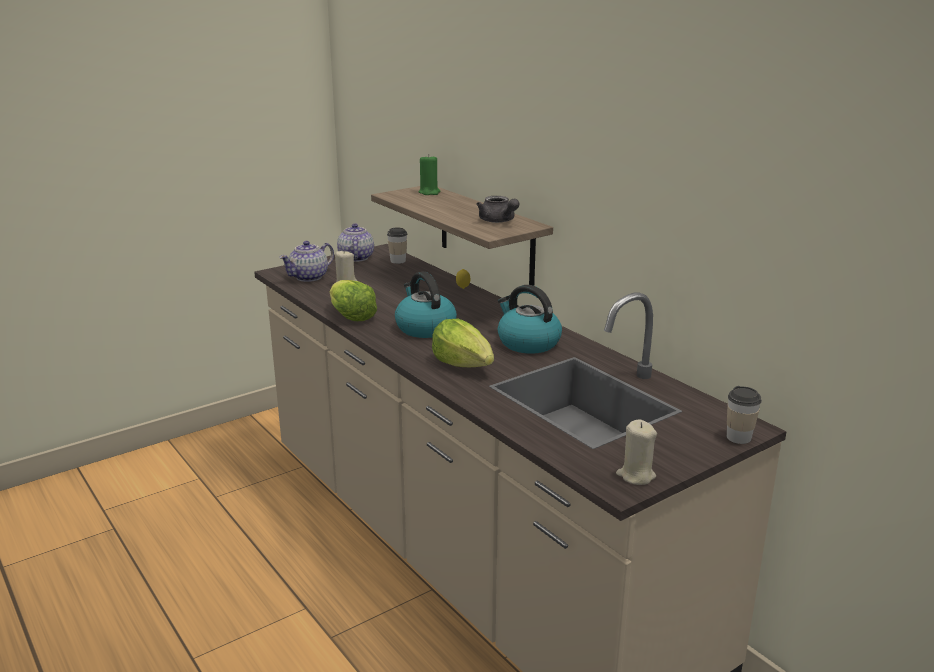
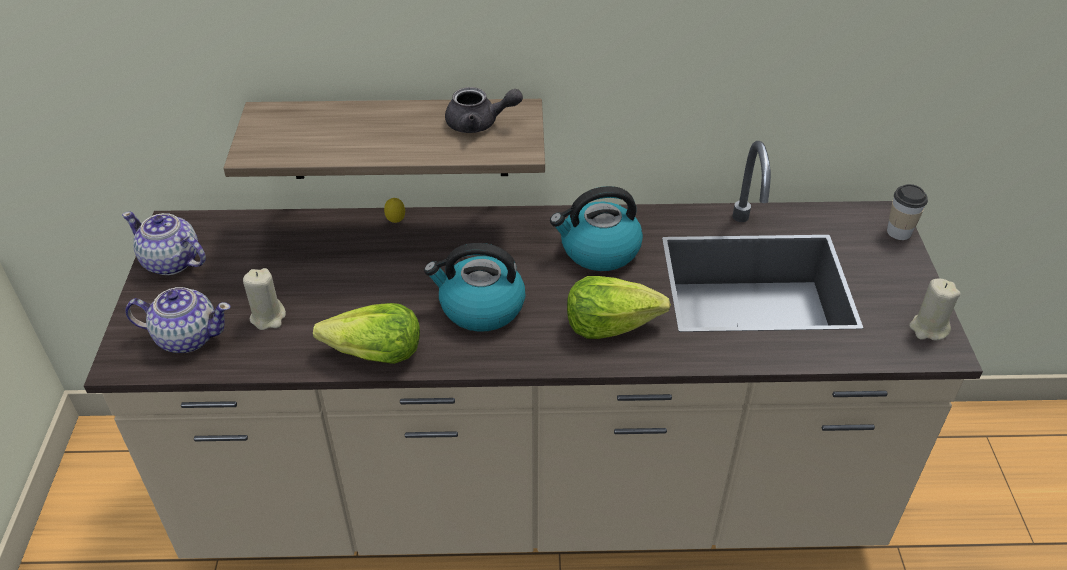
camera: 55 degrees left, 20 degrees up
teapot [279,241,334,282] -> teapot turned 75 degrees counterclockwise [125,287,230,353]
cup [387,227,407,264] -> none
green candle [418,154,440,195] -> none

